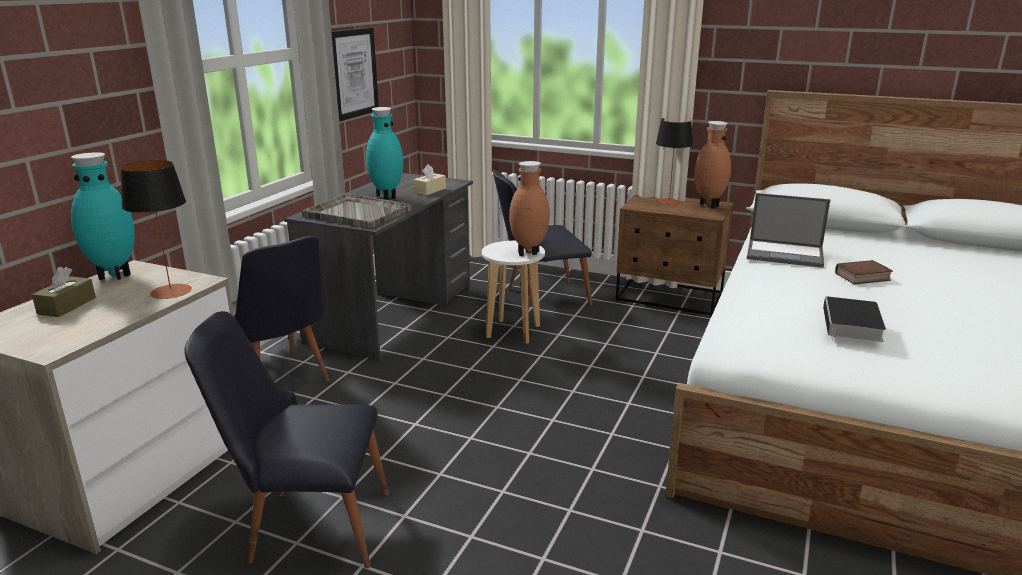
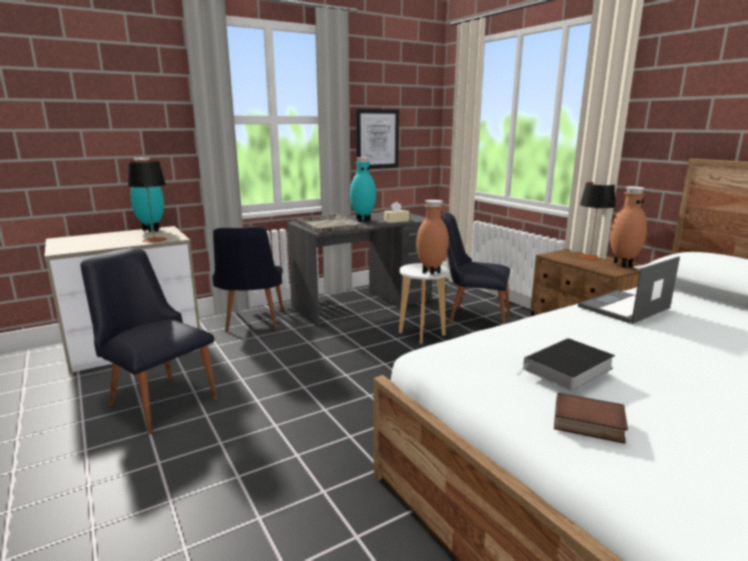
camera: 35 degrees right, 5 degrees down
brown tissue box [32,267,96,317] -> none
laptop [747,193,830,268] -> laptop turned 90 degrees clockwise [578,256,680,324]
book [835,260,893,284] -> book moved to [554,393,628,444]

